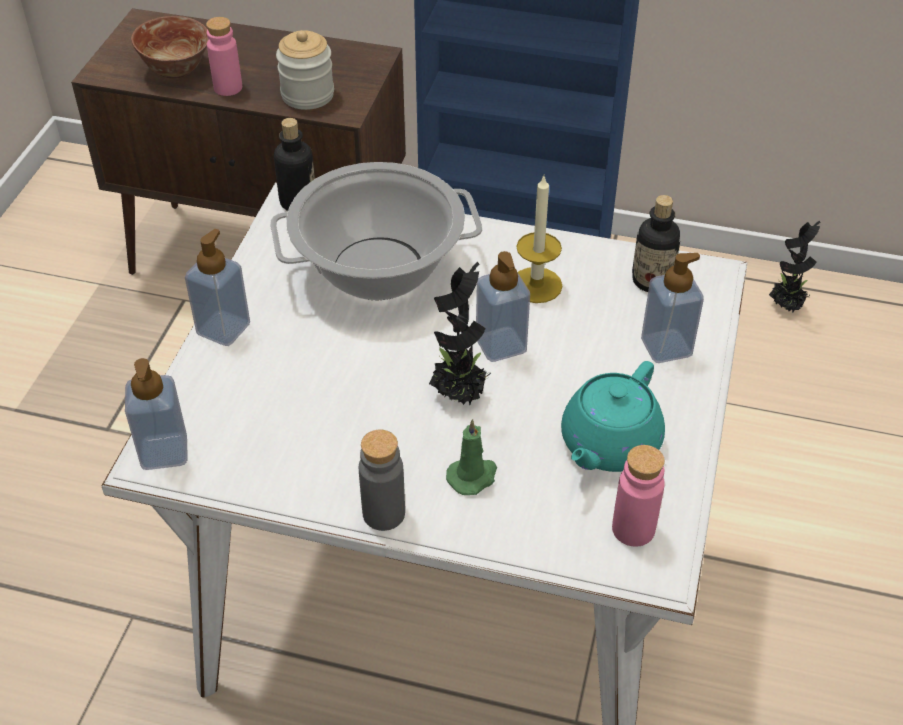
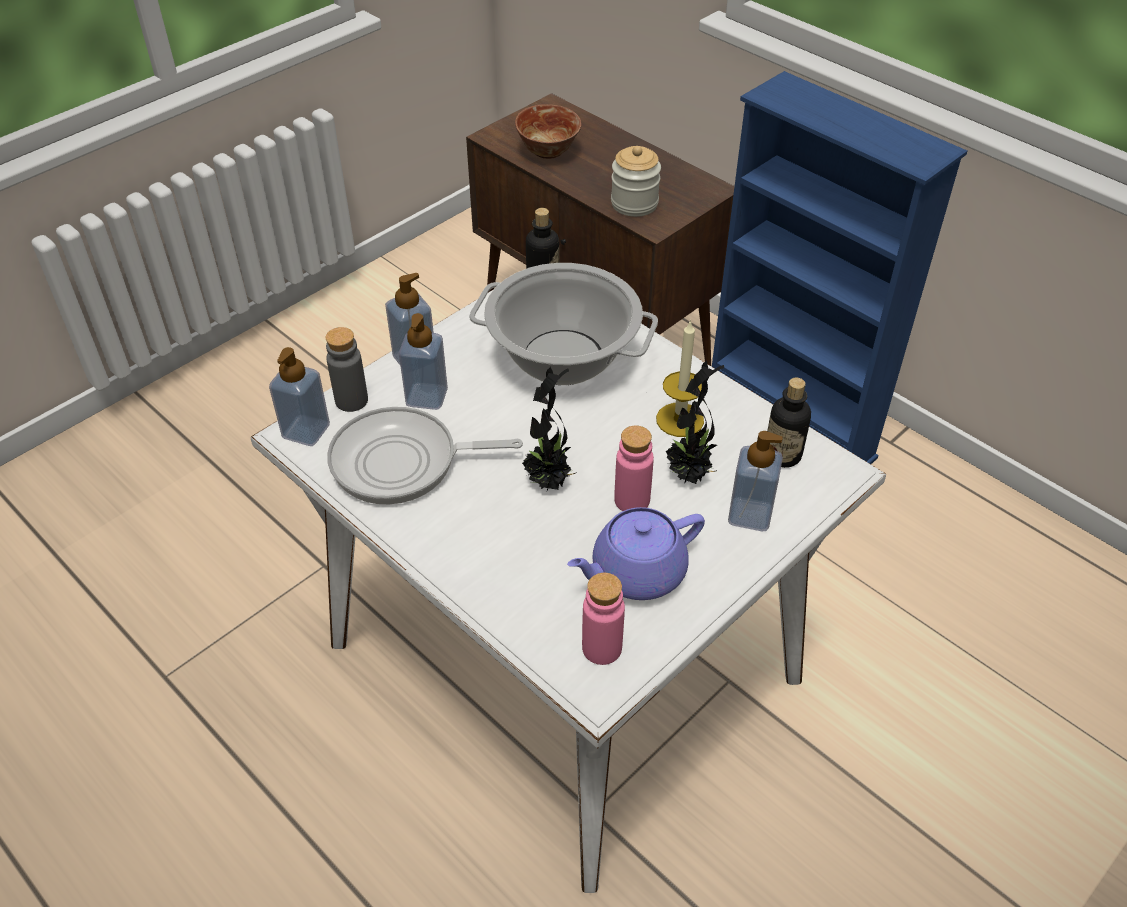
camera: 30 degrees right, 0 degrees up
pink bottle [206,17,242,96] -> pink bottle moved to [614,426,654,511]
grey bottle [359,430,405,531] -> grey bottle moved to [325,327,368,412]
green candle [446,419,497,495] -> none
soap dispenser [476,251,530,362] -> soap dispenser moved to [399,313,448,410]
turquoise teapot [561,361,665,472] -> purple teapot [567,507,705,600]
potted plant [769,221,821,313] -> potted plant moved to [666,361,724,484]
none -> frying pan [327,407,523,505]

